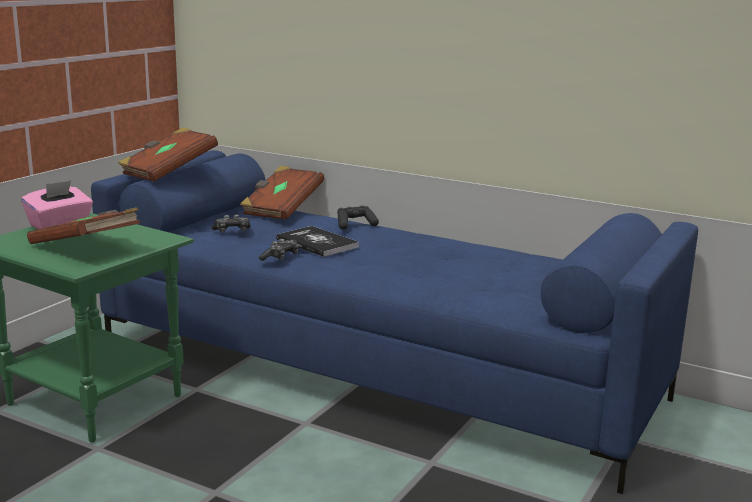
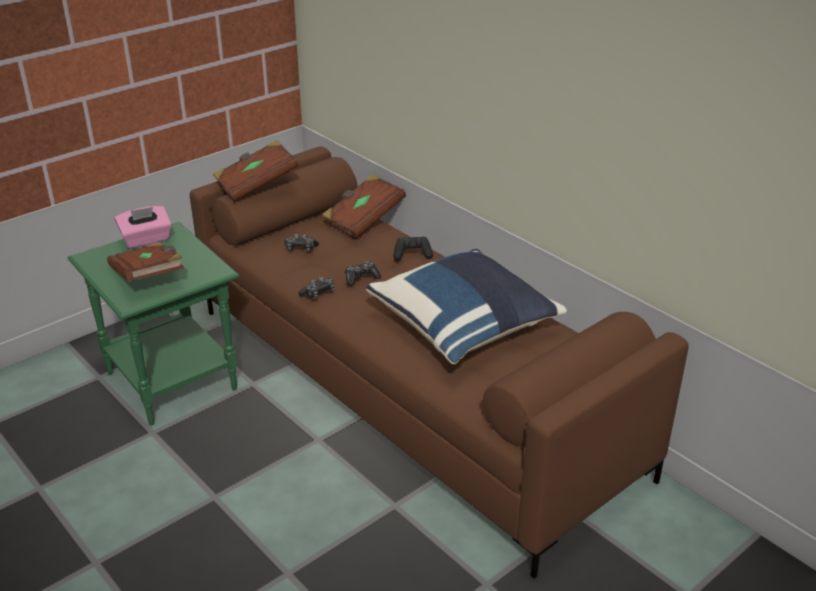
camera: 20 degrees right, 15 degrees up
blue sofa [91,150,698,494] -> brown sofa [190,146,689,578]
book [276,226,359,257] -> game controller [345,261,381,286]
none -> blue pillow [366,249,567,364]

